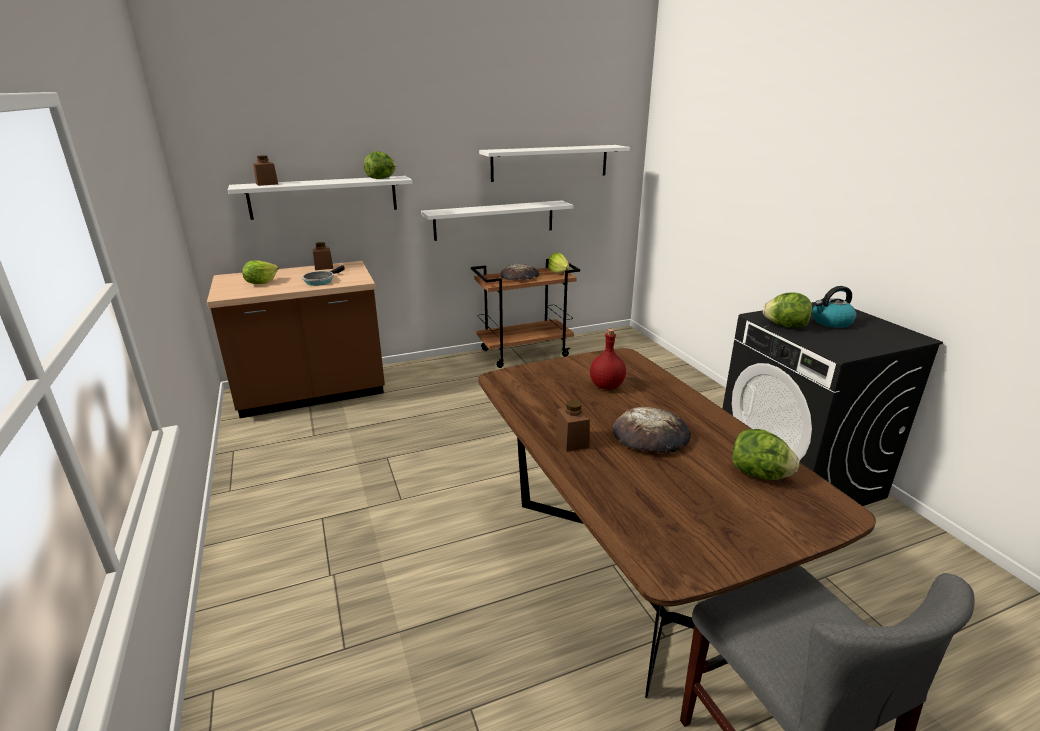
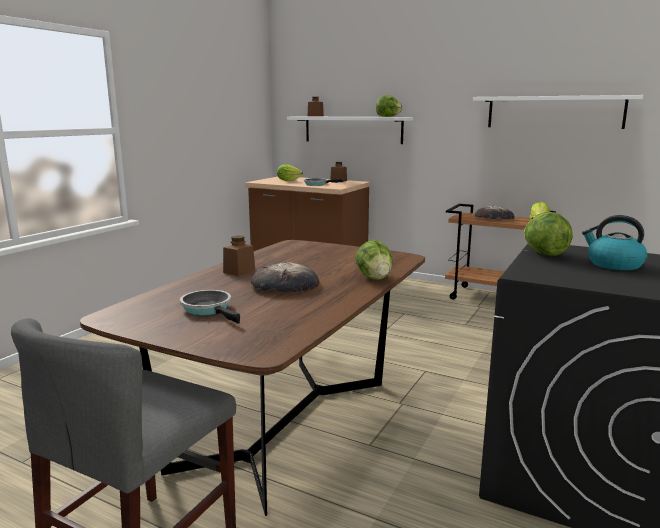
camera: 50 degrees right, 10 degrees down
white shelf [421,201,574,241] -> none
red bottle [590,329,626,390] -> none
lettuce [732,429,799,480] -> lettuce moved to [355,240,393,280]
none -> frying pan [180,290,240,324]

